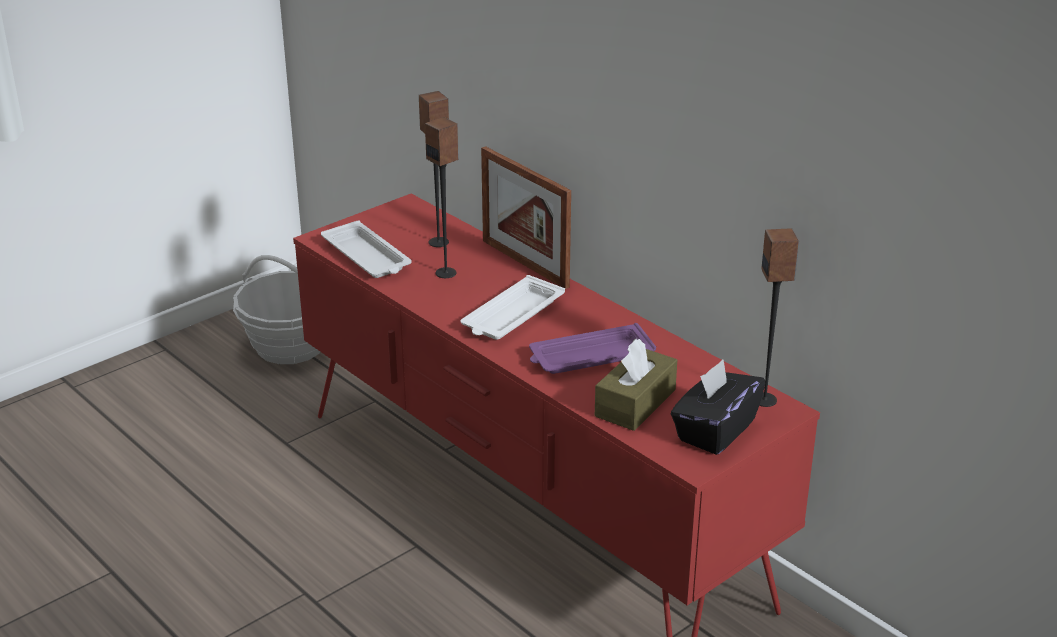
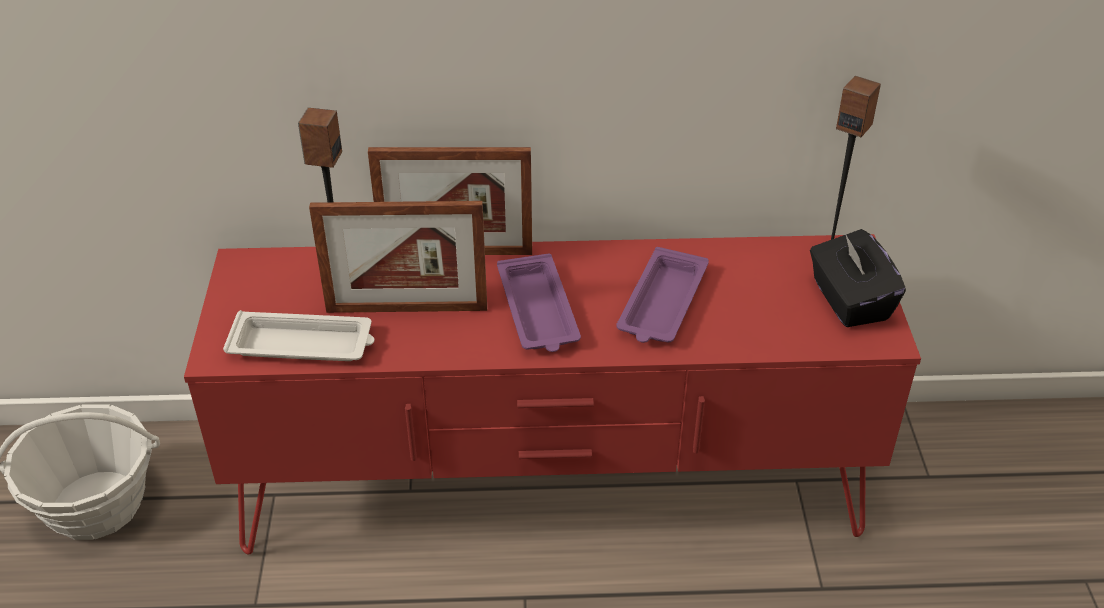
camera: 50 degrees left, 10 degrees up
speaker [425,117,459,278] -> picture frame [309,201,487,313]
white tray [461,275,565,340] -> purple tray [497,254,581,352]
brown tissue box [595,339,677,431] -> none

